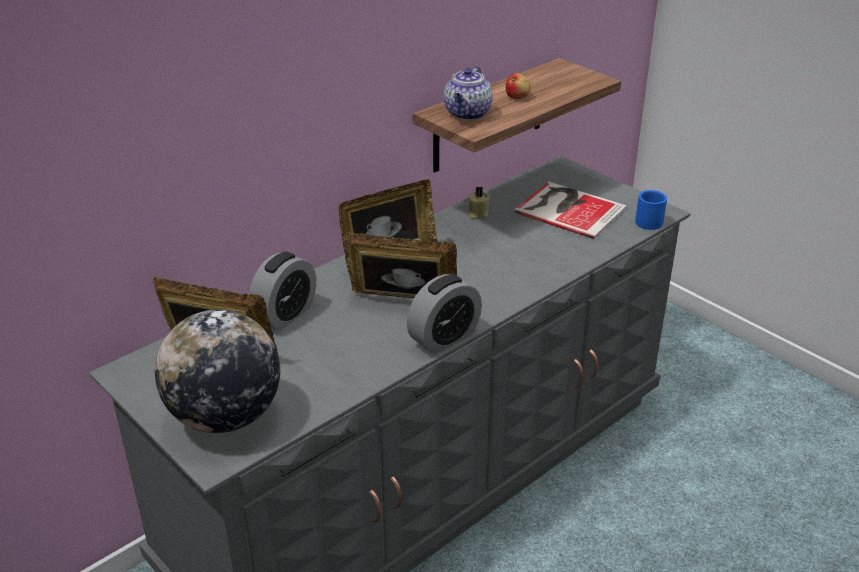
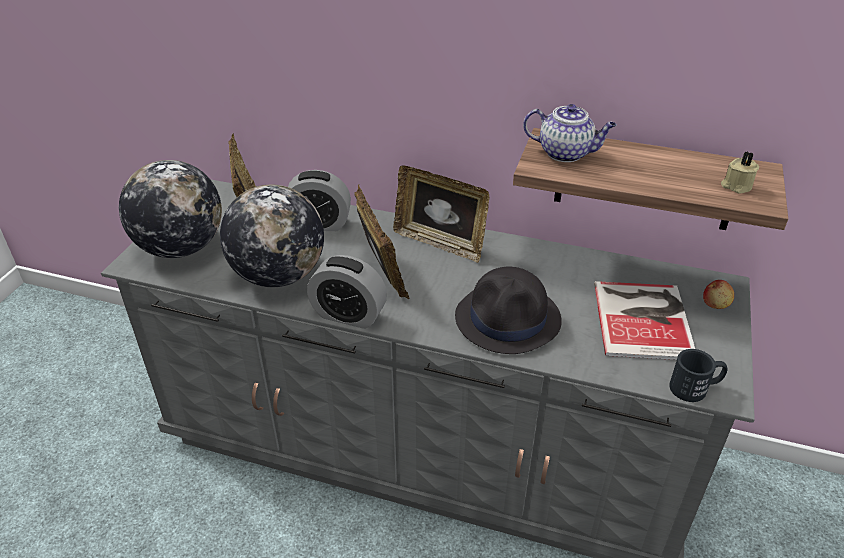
camera: 60 degrees right, 5 degrees up
teapot [444,66,493,120] -> teapot turned 150 degrees counterclockwise [523,104,617,162]
beige candle [468,186,490,219] -> beige candle moved to [721,151,759,194]
apple [506,73,531,99] -> apple moved to [703,280,734,309]
blue mug [635,190,667,230] -> black mug [669,349,727,402]
none -> globe [220,184,324,287]
none -> black hat [455,267,562,354]

